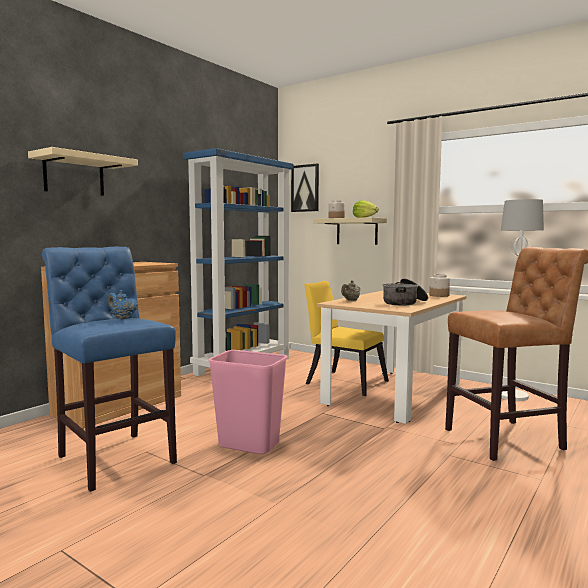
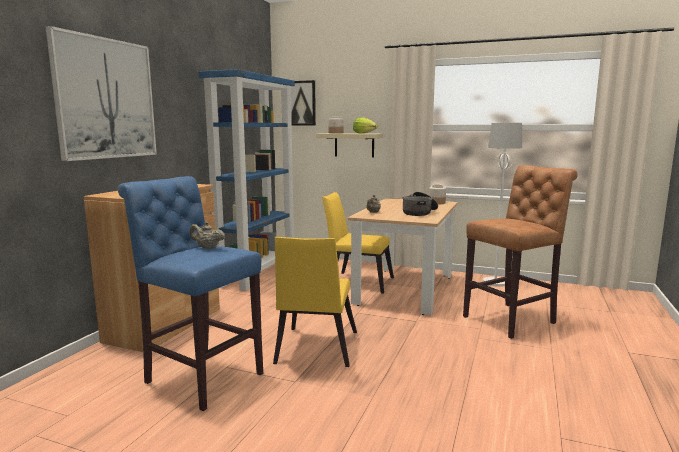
camera: 15 degrees left, 5 degrees up
beige shelf [28,147,138,196] -> picture [45,26,157,161]
blue teapot [108,290,138,319] -> beige teapot [190,222,225,249]
pink trash can [208,350,288,454] -> yellow chair [273,237,357,367]

